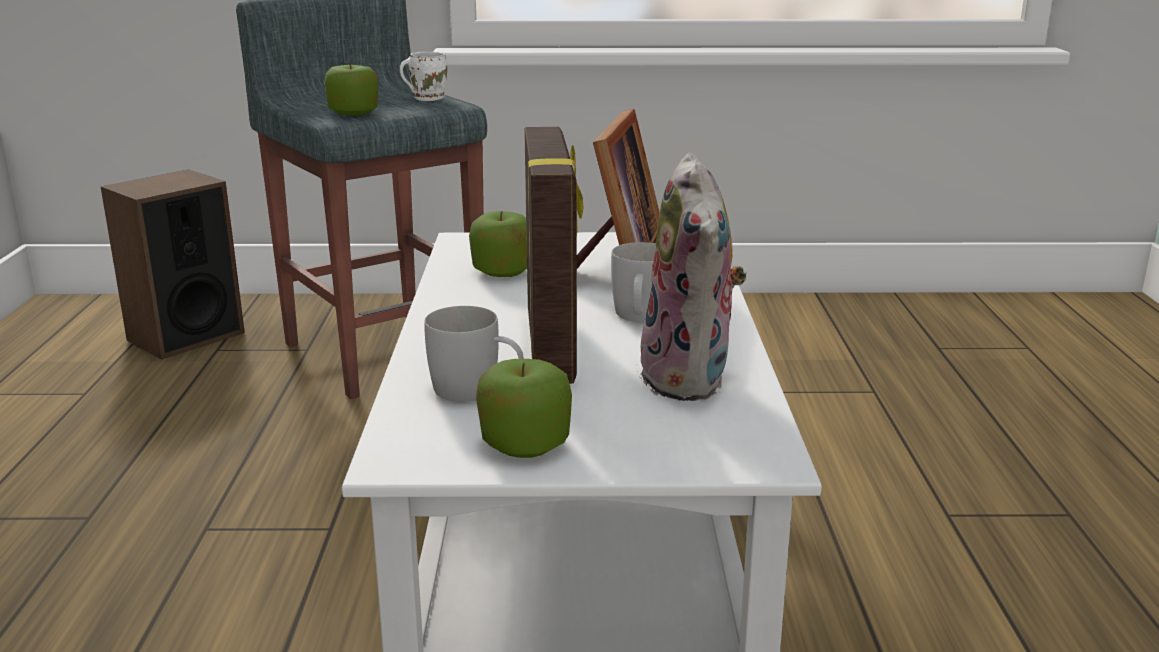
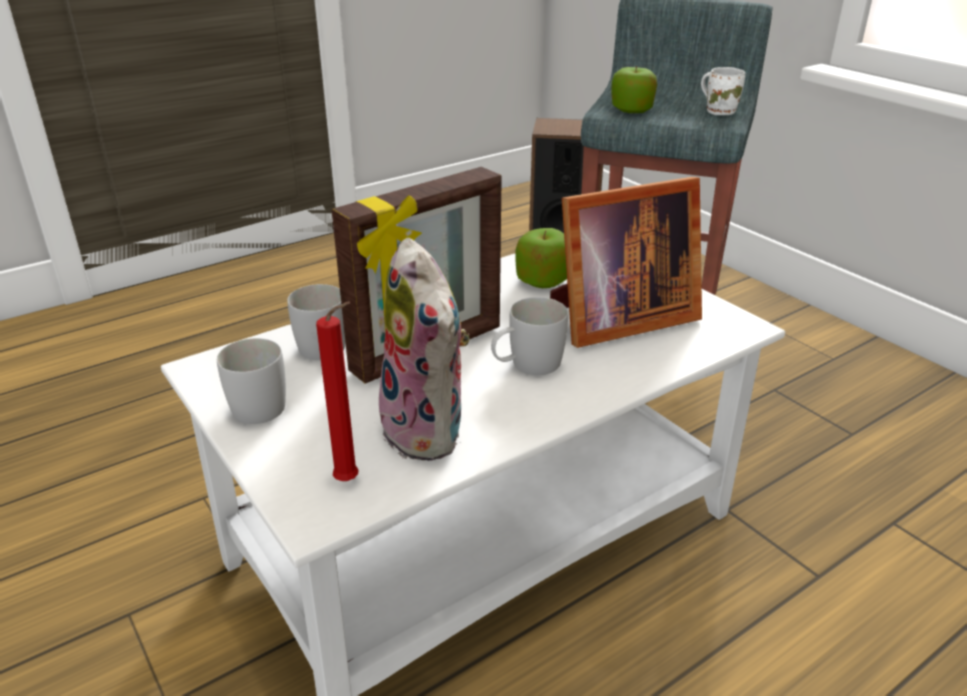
camera: 55 degrees right, 10 degrees up
apple [476,359,572,458] -> white mug [217,338,286,424]
plush toy [639,153,747,401] -> plush toy turned 75 degrees counterclockwise [375,238,469,461]
none -> red candle [316,302,358,481]

